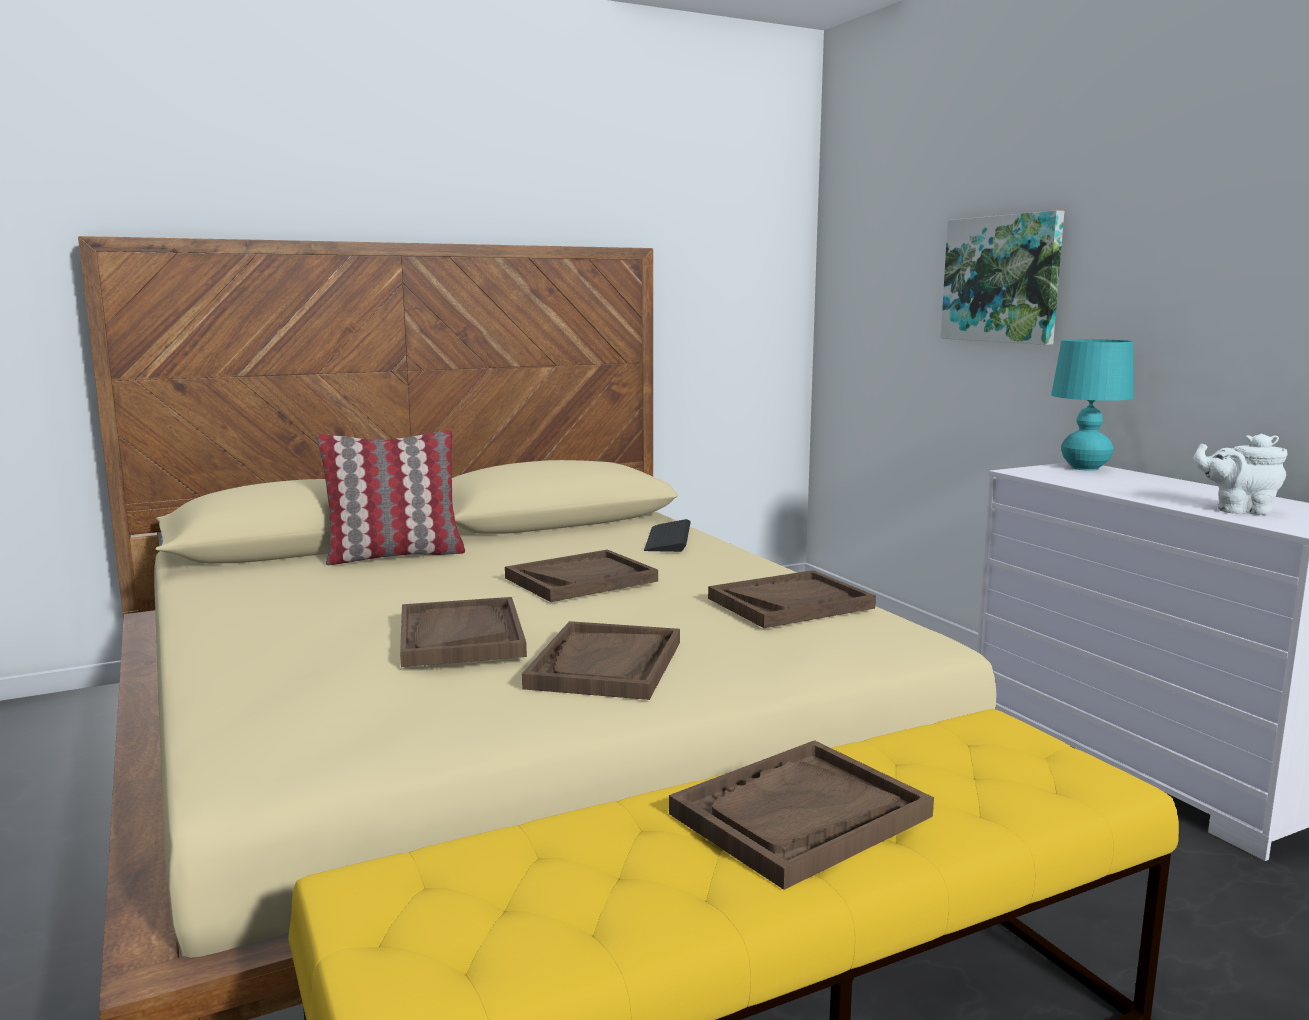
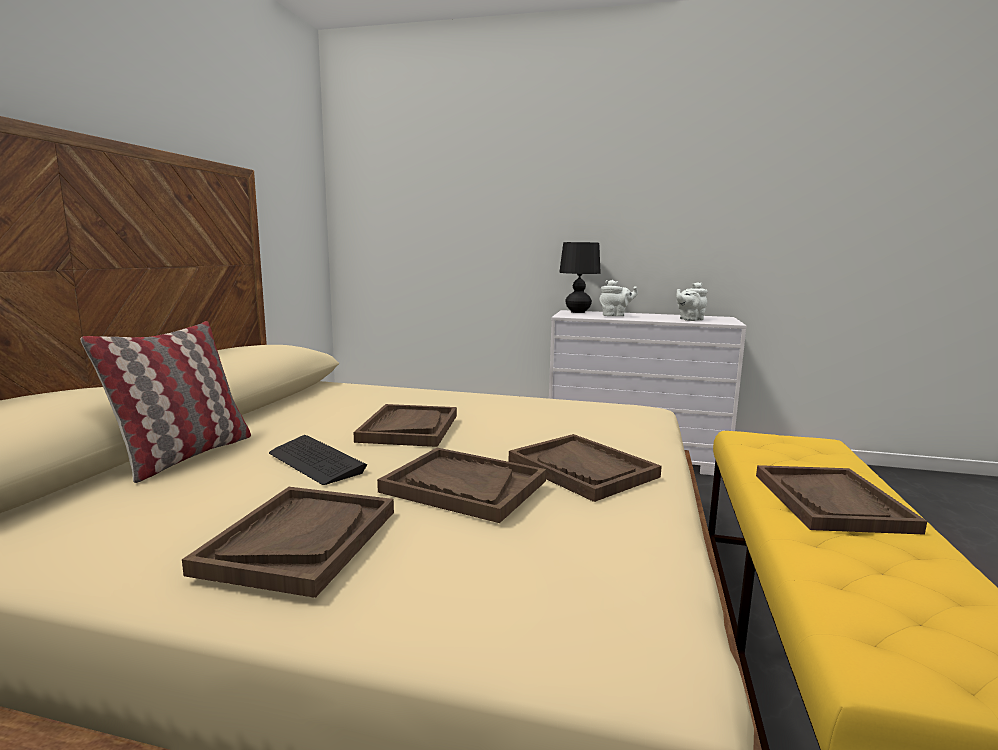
camera: 50 degrees left, 0 degrees up
keyboard [644,519,691,552] -> keyboard moved to [269,435,367,485]
brown tray [708,570,876,628] -> brown tray moved to [182,487,394,598]
picture [941,210,1064,345] -> none
turquoise table lamp [1051,339,1134,471] -> black table lamp [559,242,601,313]
none -> white teapot [600,280,638,316]

